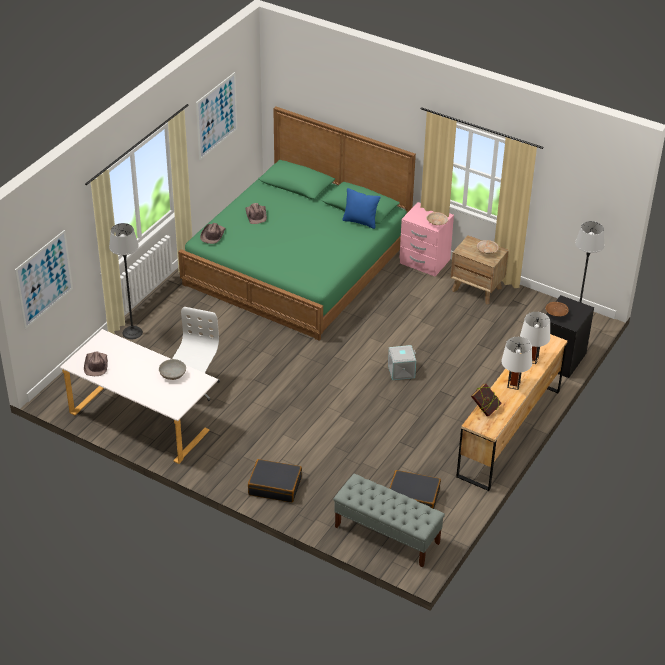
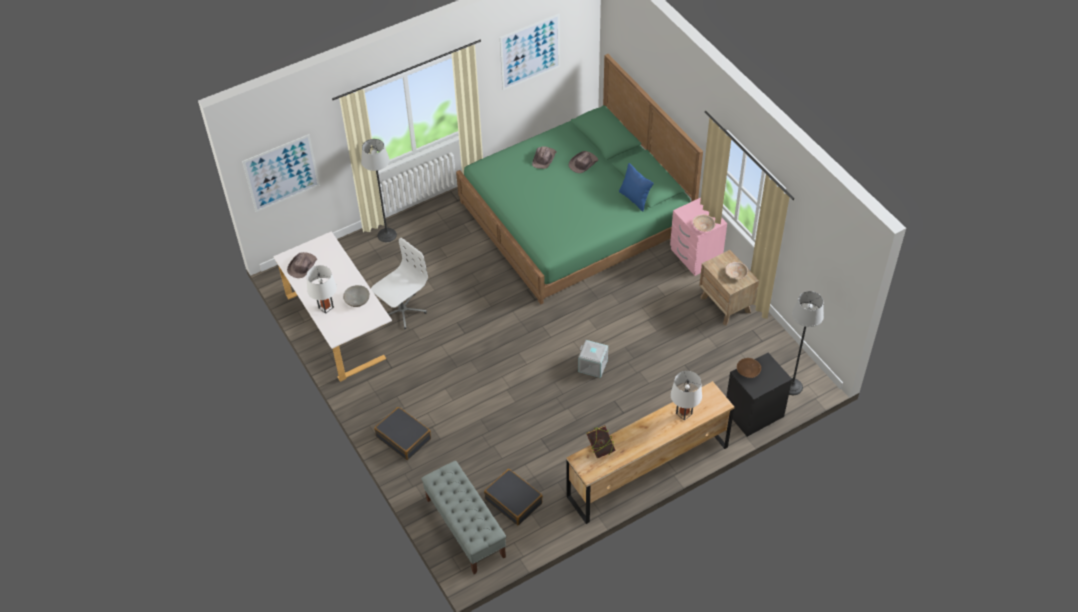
camera: 30 degrees right, 10 degrees up
brown hat [200,223,225,244] -> brown hat moved to [569,151,598,173]
white table lamp [501,337,532,390] -> white table lamp moved to [306,265,337,314]

